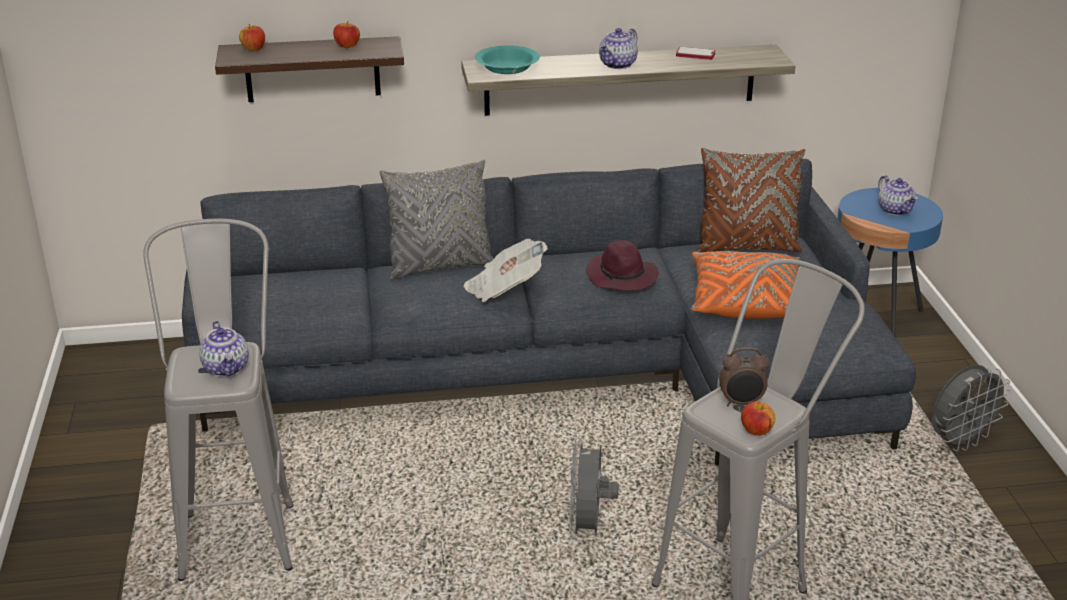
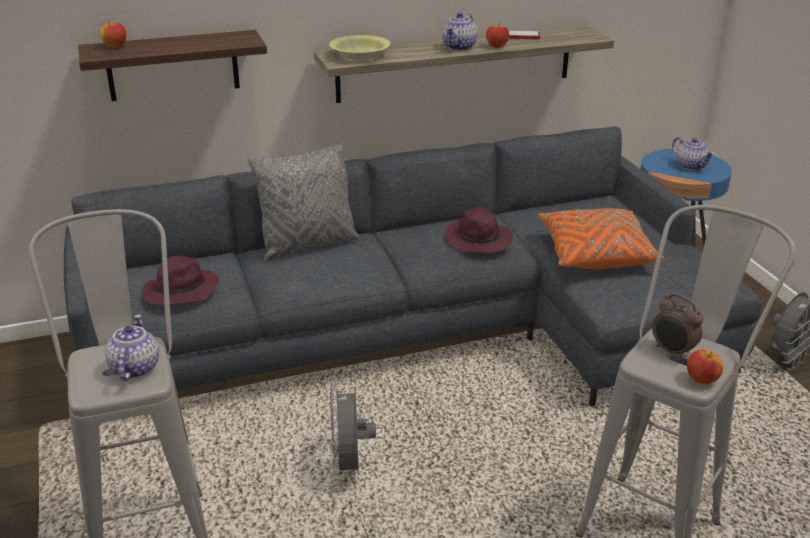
camera: 10 degrees left, 0 degrees up
teapot [199,321,249,377] -> teapot turned 150 degrees counterclockwise [105,315,159,381]
apple [333,21,360,48] -> apple moved to [486,23,509,48]
newspaper [464,239,548,302] -> none
turquoise bowl [475,45,540,74] -> yellow bowl [329,35,390,60]
grey fan [569,438,619,539] -> grey fan moved to [330,384,376,480]
brown pillow [696,148,805,252] -> none
alarm clock [719,347,769,406] -> alarm clock turned 60 degrees clockwise [652,293,703,360]
none -> purple hat [142,256,219,305]

